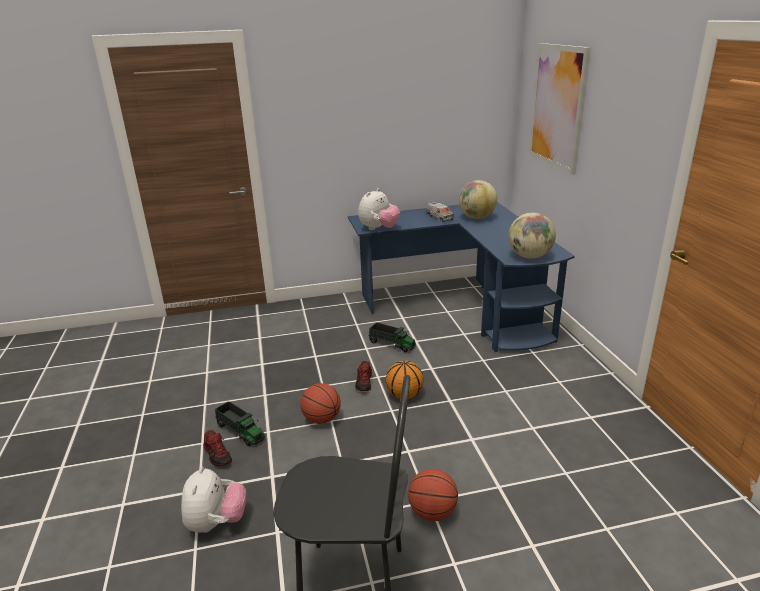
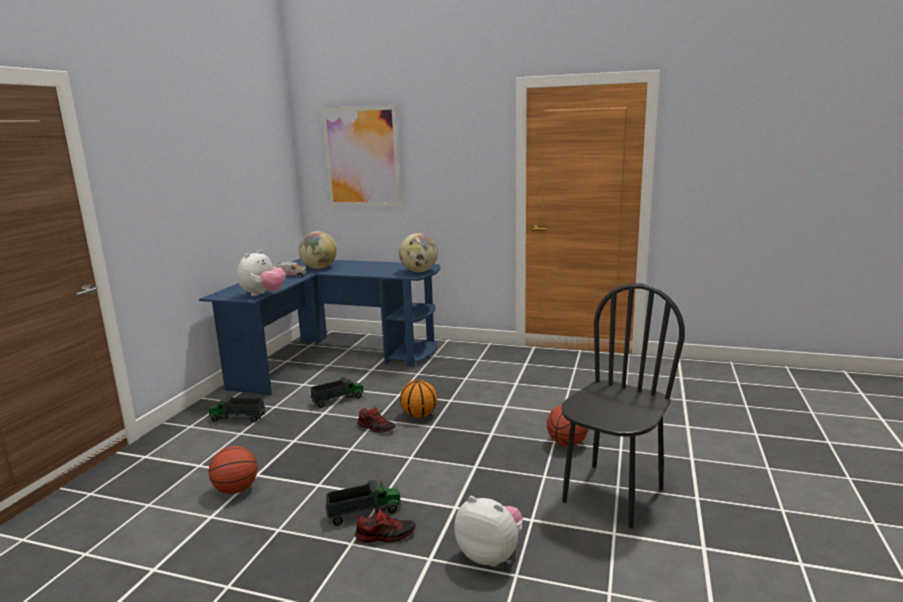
camera: 60 degrees left, 10 degrees down
basketball [300,383,341,424] -> basketball moved to [209,446,257,494]
plush toy [358,188,400,230] -> plush toy turned 45 degrees clockwise [237,250,286,296]
none -> toy truck [208,395,266,422]

